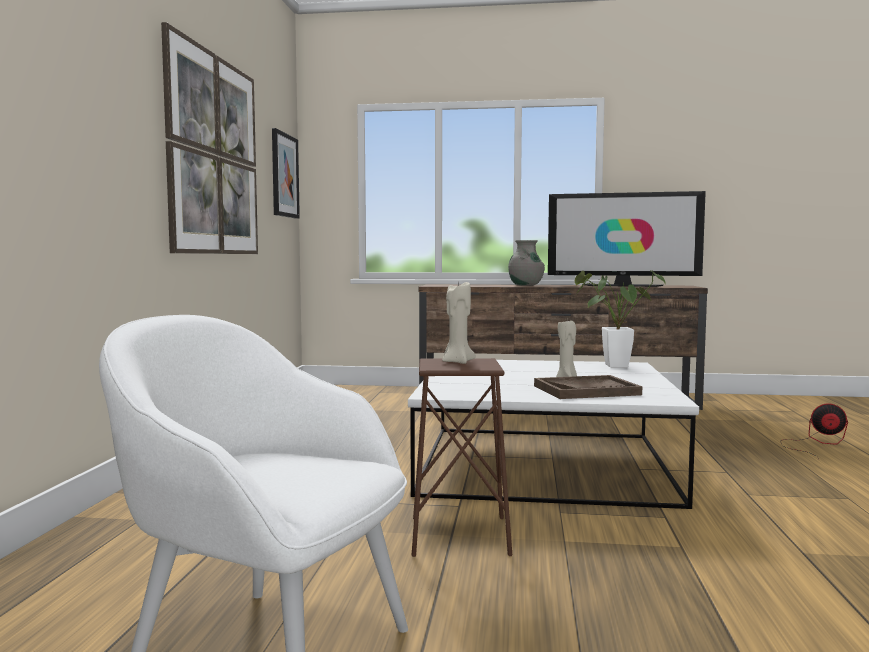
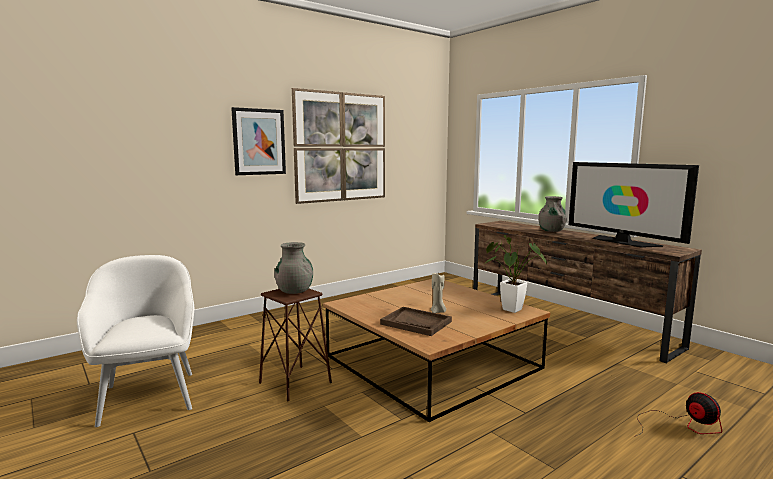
camera: 45 degrees right, 5 degrees up
picture [272,128,300,219] -> picture moved to [231,107,286,175]
white coffee table [408,360,699,509] -> brown coffee table [323,279,551,422]
beige candle [442,282,476,364] -> grey vase [274,242,313,294]

